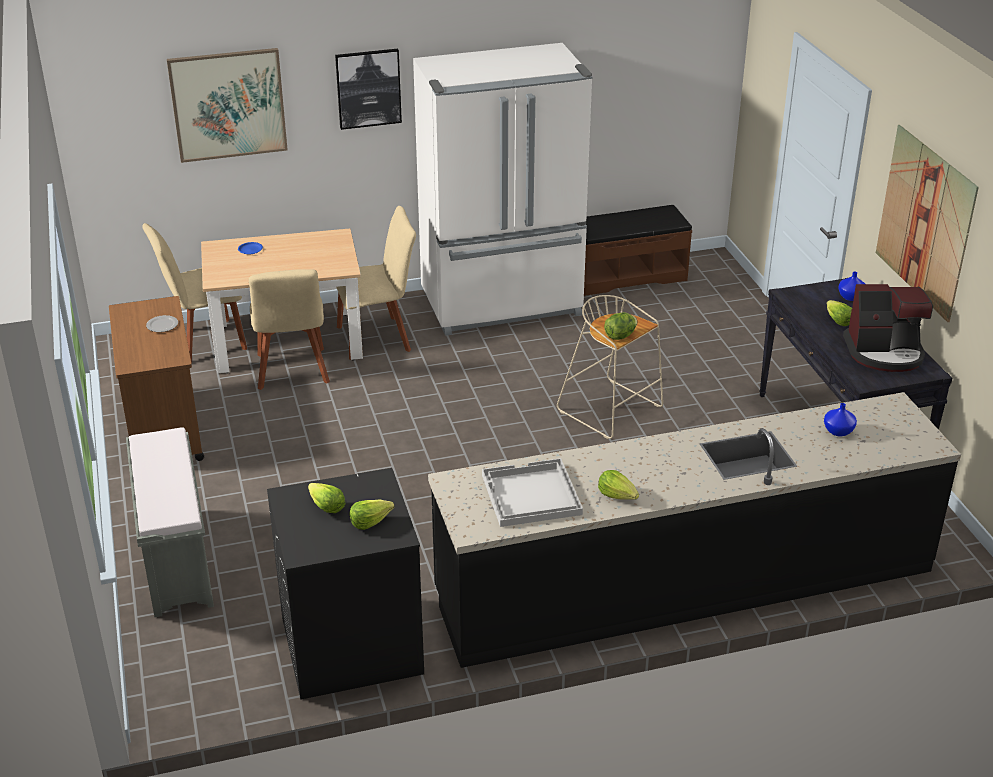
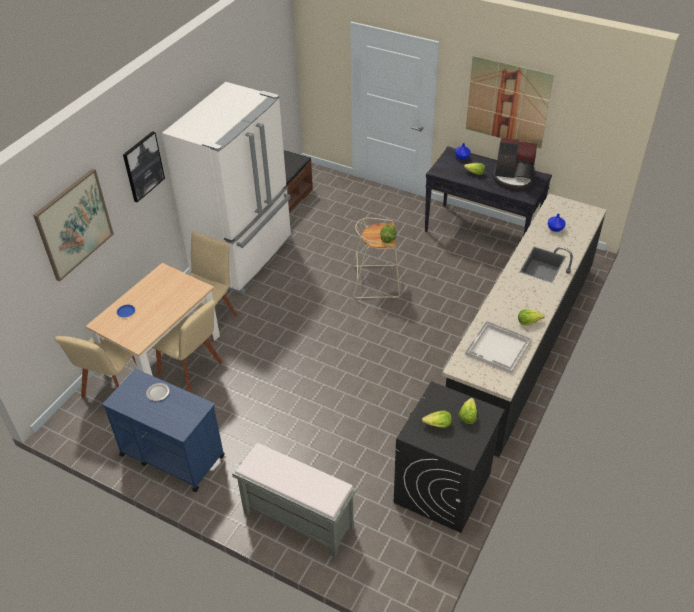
camera: 45 degrees left, 10 degrees up
brown cart [109,296,204,461] -> blue cart [102,369,225,492]
coffee machine [843,284,933,372] -> coffee machine turned 60 degrees clockwise [493,138,537,190]

